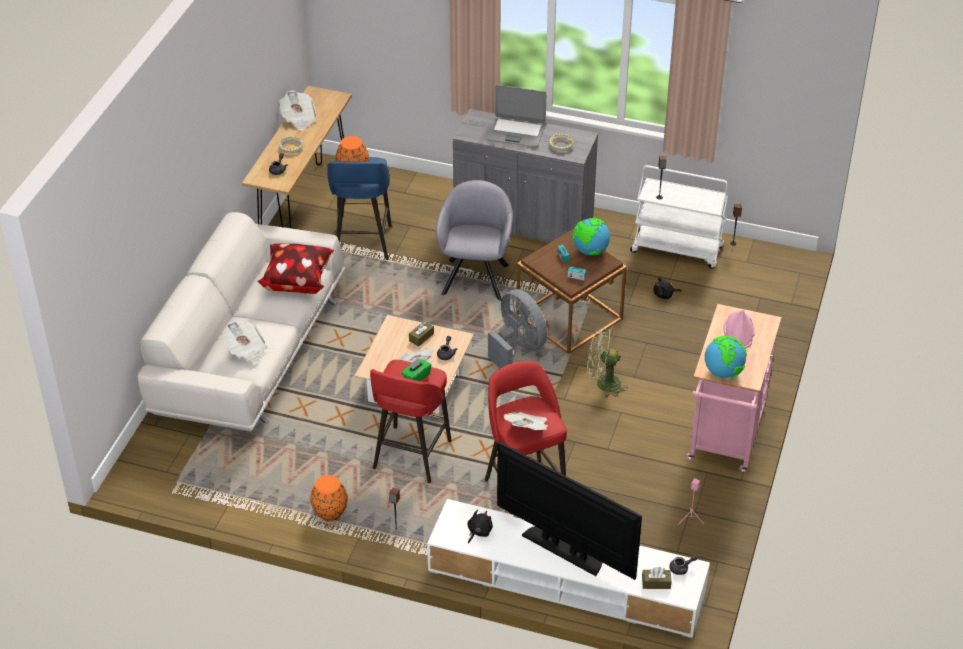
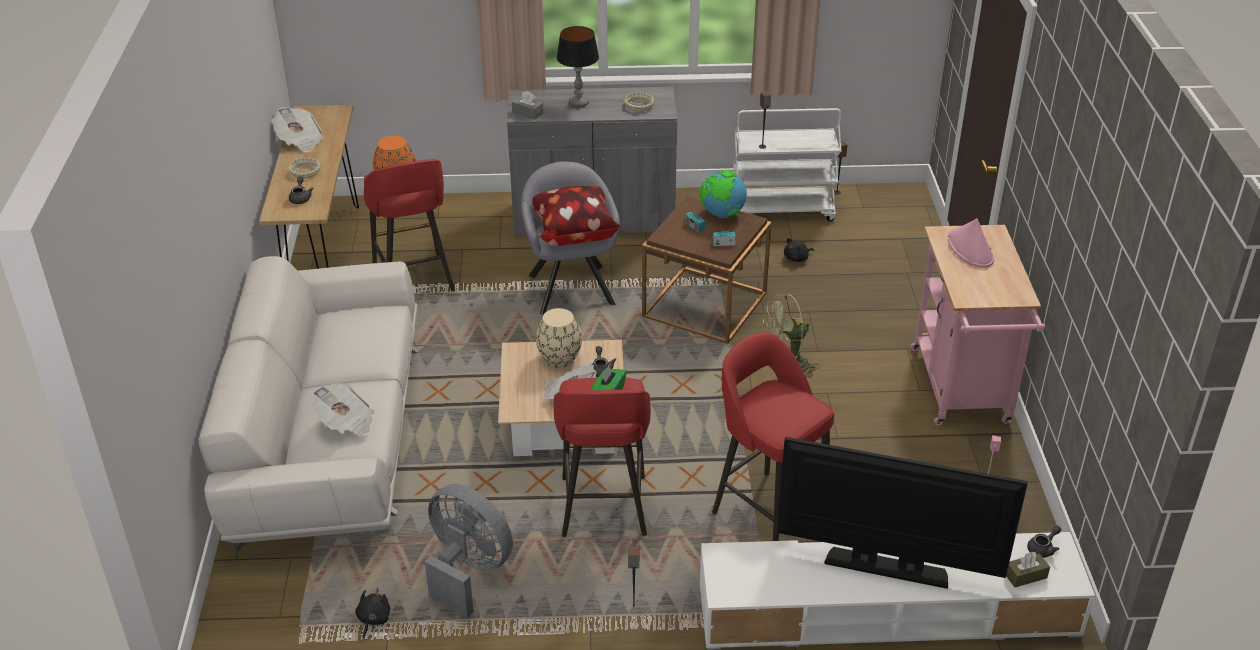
camera: 20 degrees left, 5 degrees down
pillow [257,244,334,294] -> pillow moved to [532,186,621,246]
orange vase [310,475,348,521] -> none
blue stool [327,157,392,260] -> red stool [364,159,455,292]
brown tissue box [409,321,434,346] -> beige vase [536,308,582,368]
black plush toy [467,509,493,544] -> black plush toy moved to [355,588,390,639]
laptop [487,85,547,147] -> table lamp [557,26,599,107]
grey fan [488,289,547,368] -> grey fan moved to [424,484,513,618]
newspaper [504,412,548,430] -> none
globe [705,336,747,378] -> none
none -> grey tissue box [512,91,544,120]

